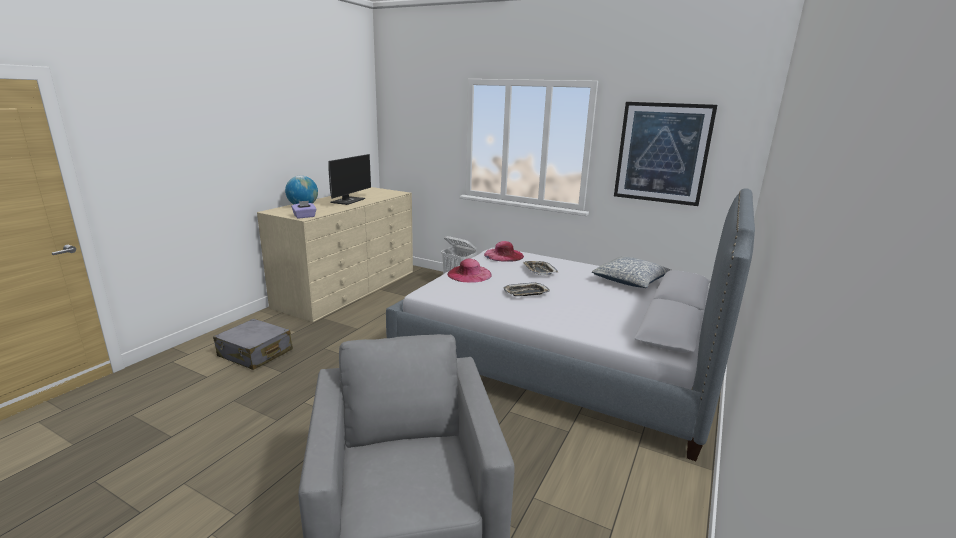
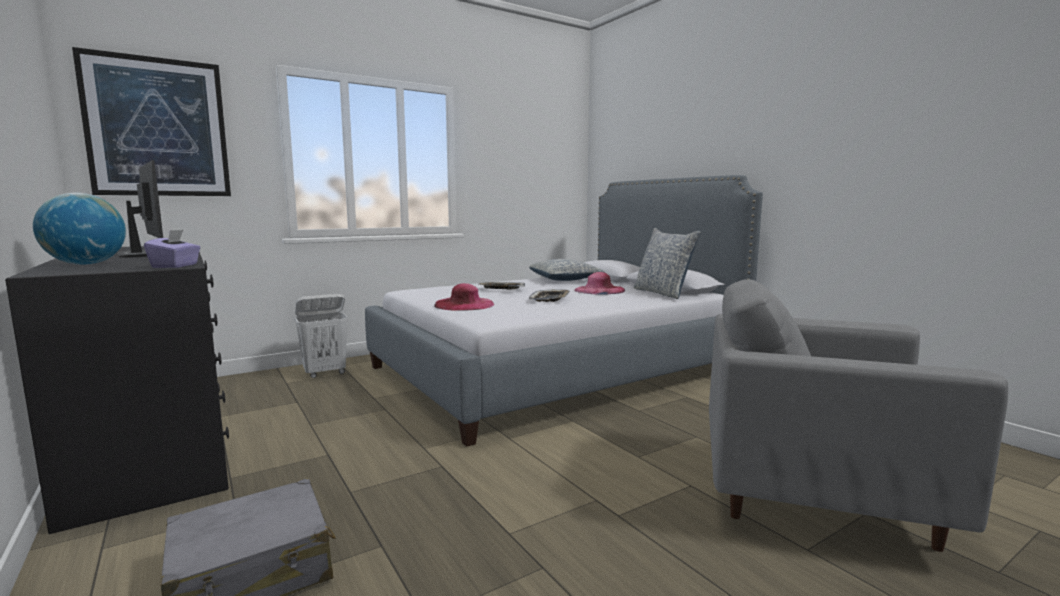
camera: 60 degrees left, 10 degrees down
beige dresser [257,187,413,322] -> black dresser [5,244,229,534]
pink hat [484,241,524,262] -> pink hat moved to [575,272,625,295]
picture [614,102,717,206] -> picture moved to [72,47,231,196]
none -> pillow [634,228,701,299]

